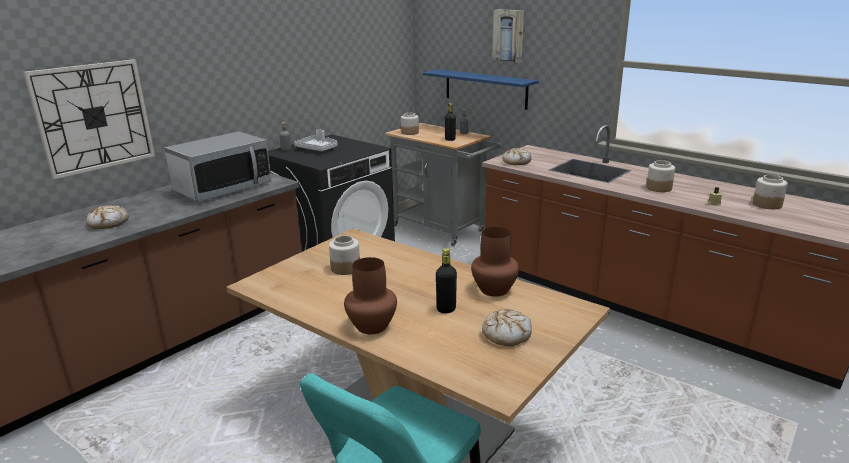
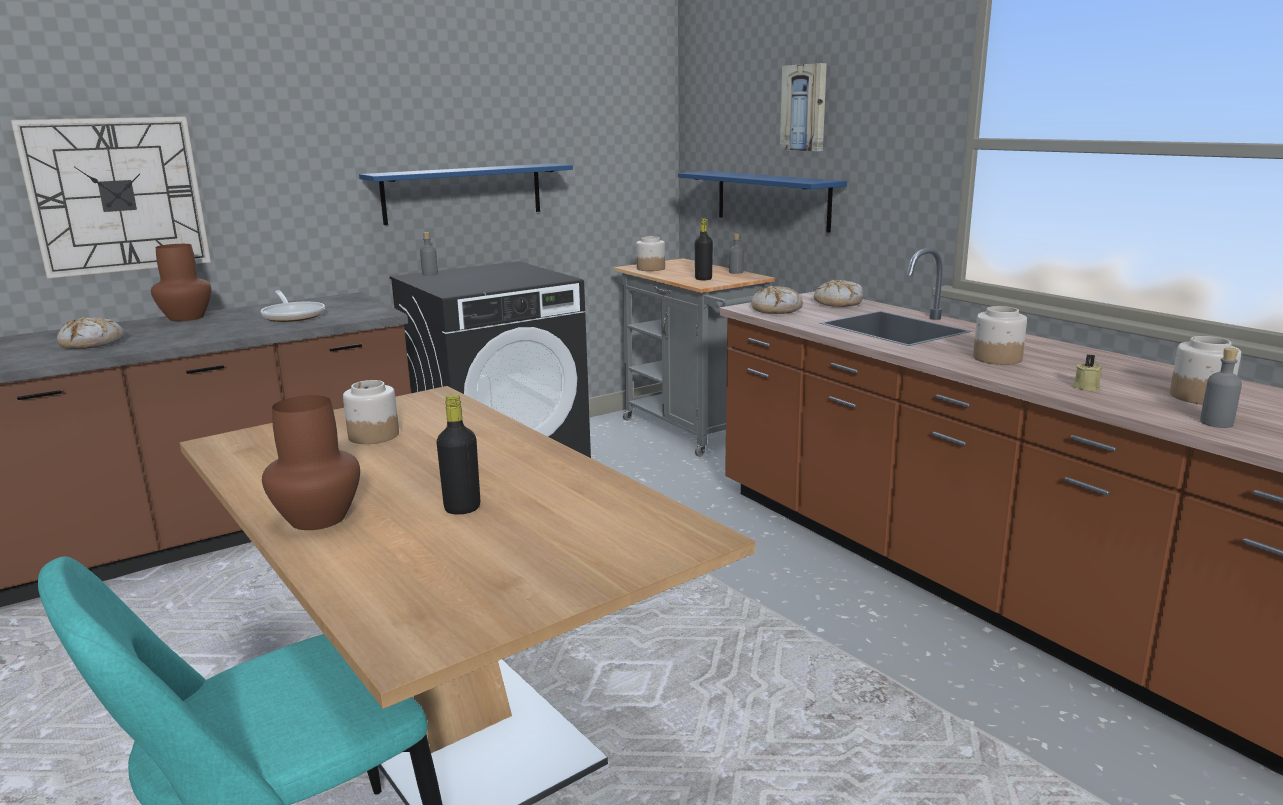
camera: 15 degrees right, 5 degrees down
microwave [164,132,272,202] -> frying pan [261,290,325,322]
grey tray [294,129,338,151] -> none
brown vase [471,227,519,297] -> brown vase moved to [151,244,212,321]
bread [482,309,532,347] -> bread moved to [814,280,863,307]
none -> blue shelf [359,163,573,225]
none -> grey bottle [1200,348,1242,428]

